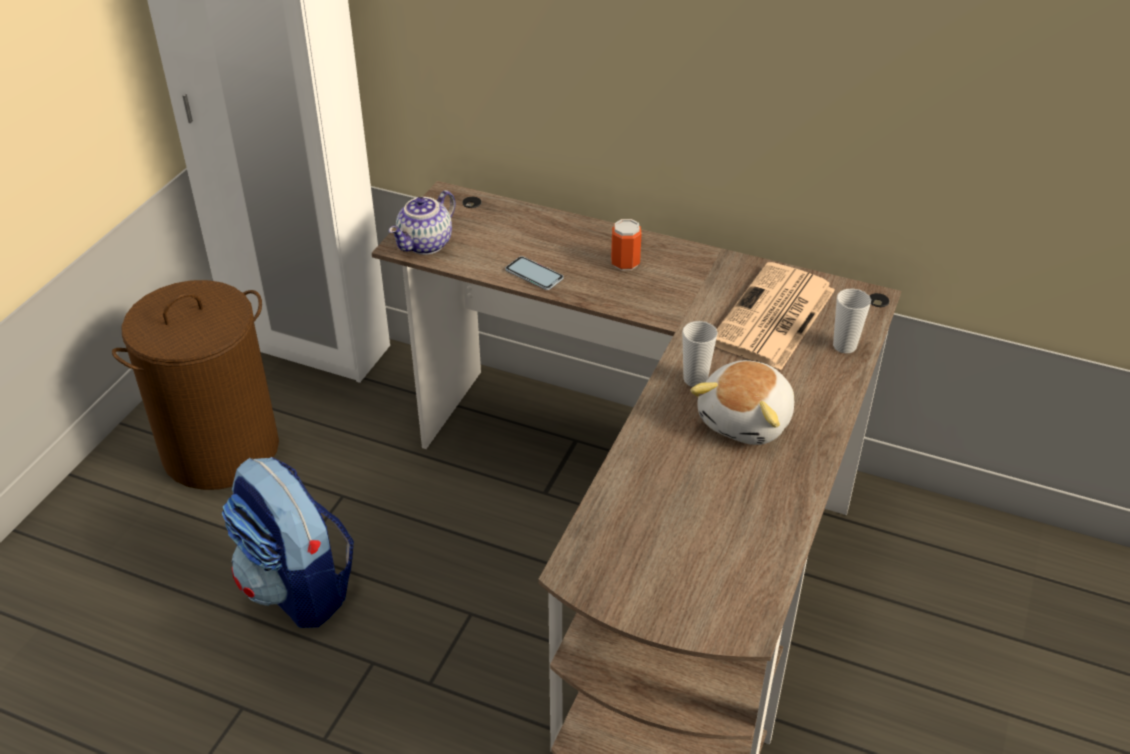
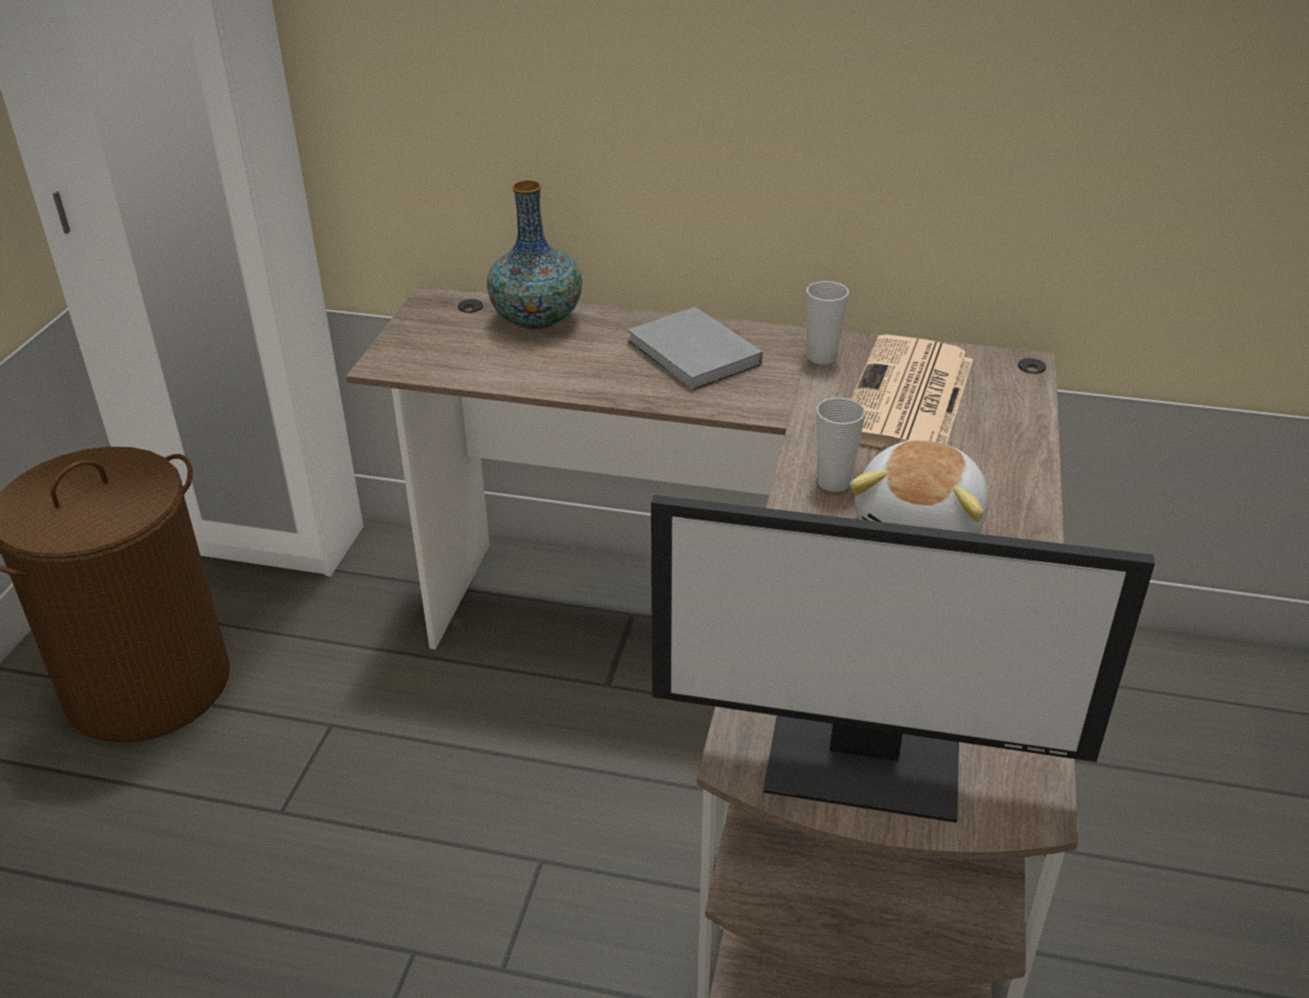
camera: 10 degrees left, 5 degrees down
backpack [222,457,354,628] -> none
teapot [389,190,456,255] -> none
phone [505,256,563,290] -> none
can [611,219,642,270] -> grey book [627,307,763,390]
cup [833,288,871,353] -> cup moved to [807,281,849,365]
none -> vase [487,180,582,329]
none -> monitor [651,495,1155,823]

